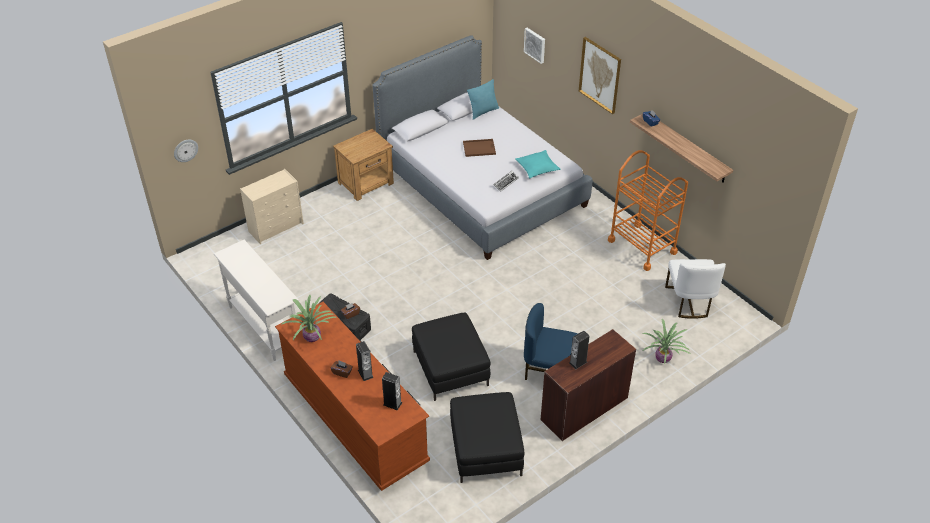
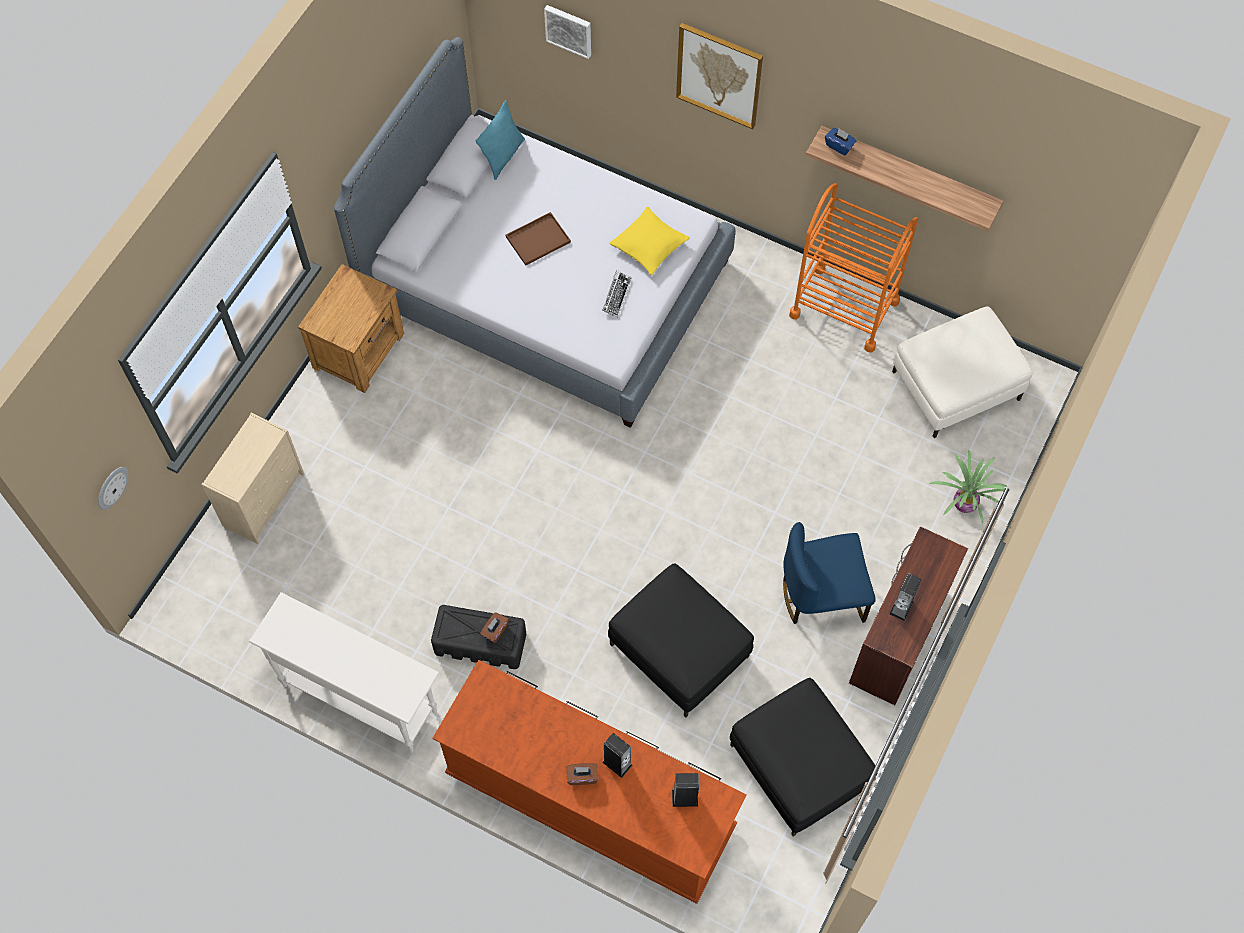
camera: 25 degrees left, 20 degrees up
potted plant [281,295,337,342] -> none
turquoise pillow [515,150,561,178] -> yellow pillow [609,207,690,275]
white chair [665,259,726,319] -> white ottoman [892,306,1033,438]

